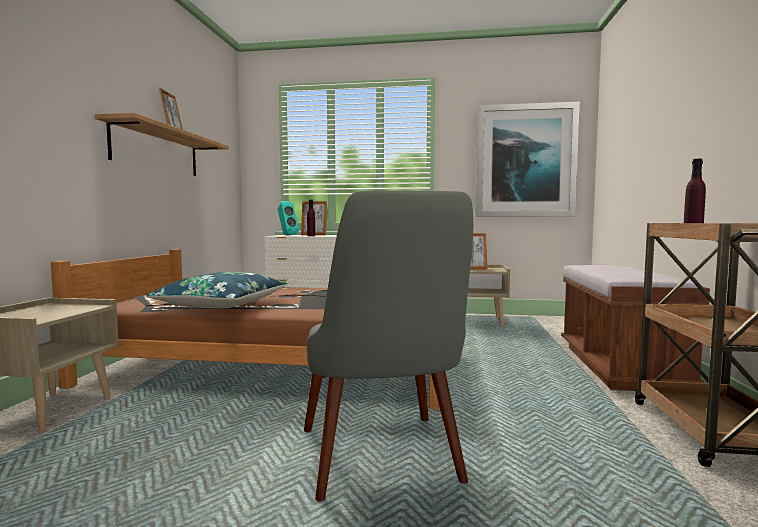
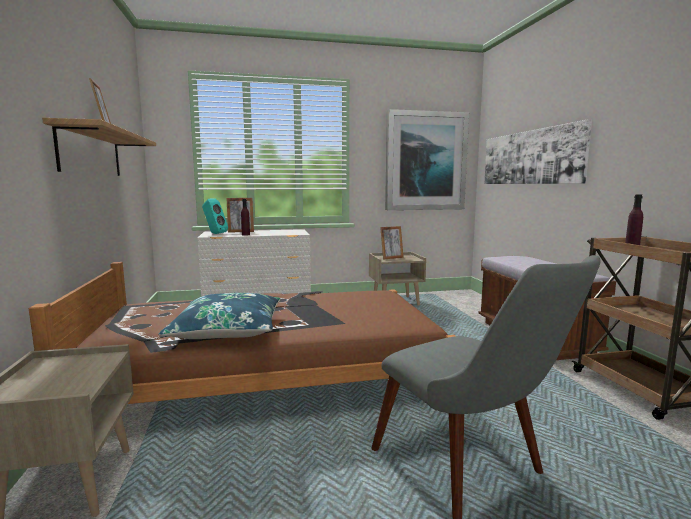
camera: 20 degrees left, 5 degrees up
none -> picture [484,119,592,184]

